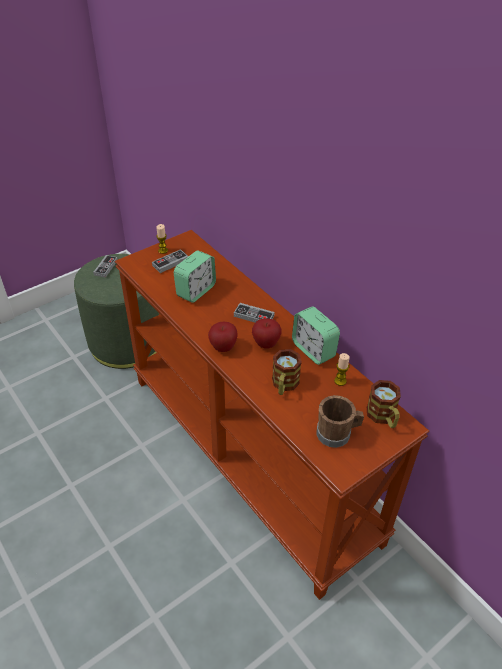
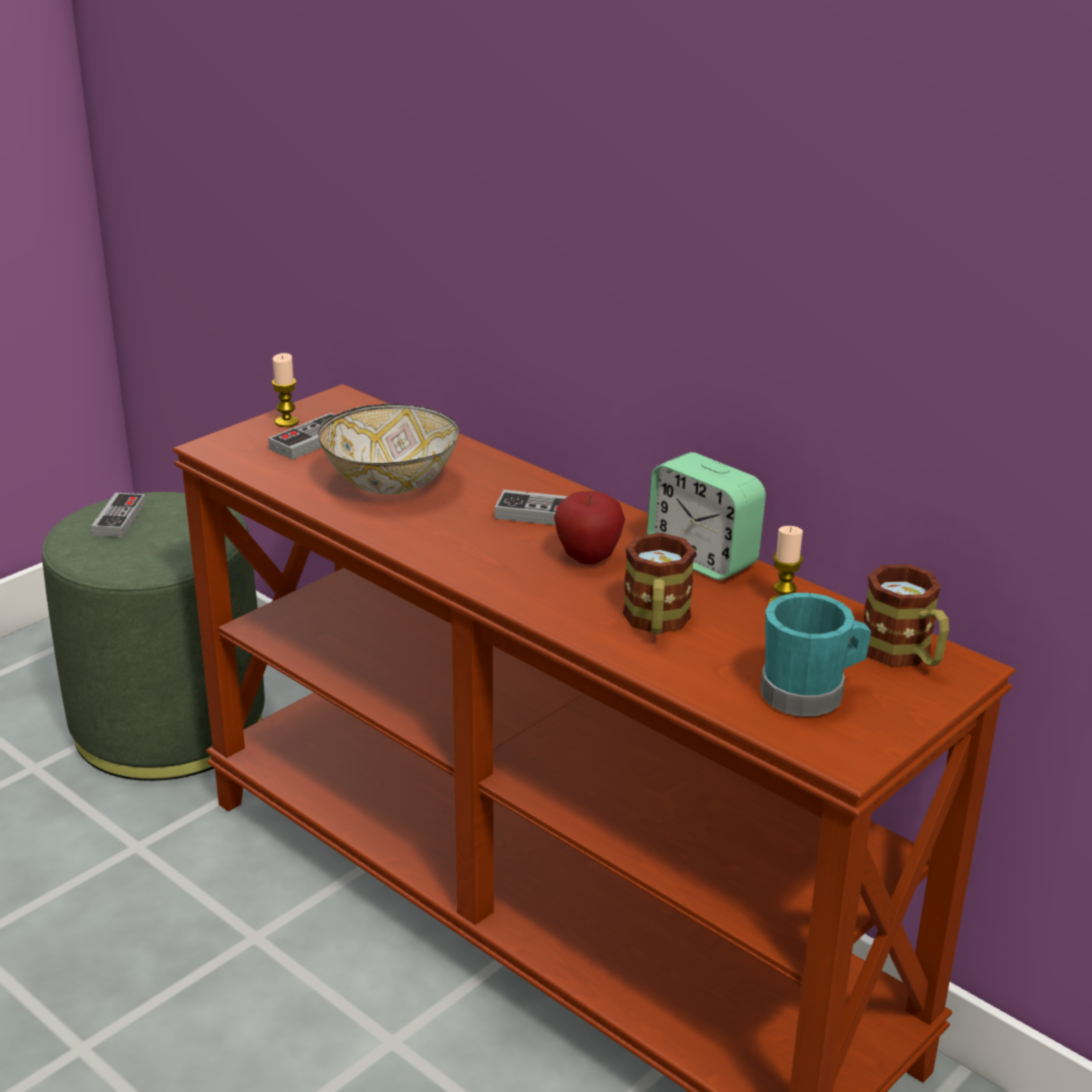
camera: 10 degrees left, 15 degrees down
alarm clock [174,251,216,303] -> bowl [318,403,459,494]
apple [208,322,238,352] -> none
brown mug [316,395,364,448] -> turquoise mug [760,593,871,717]

